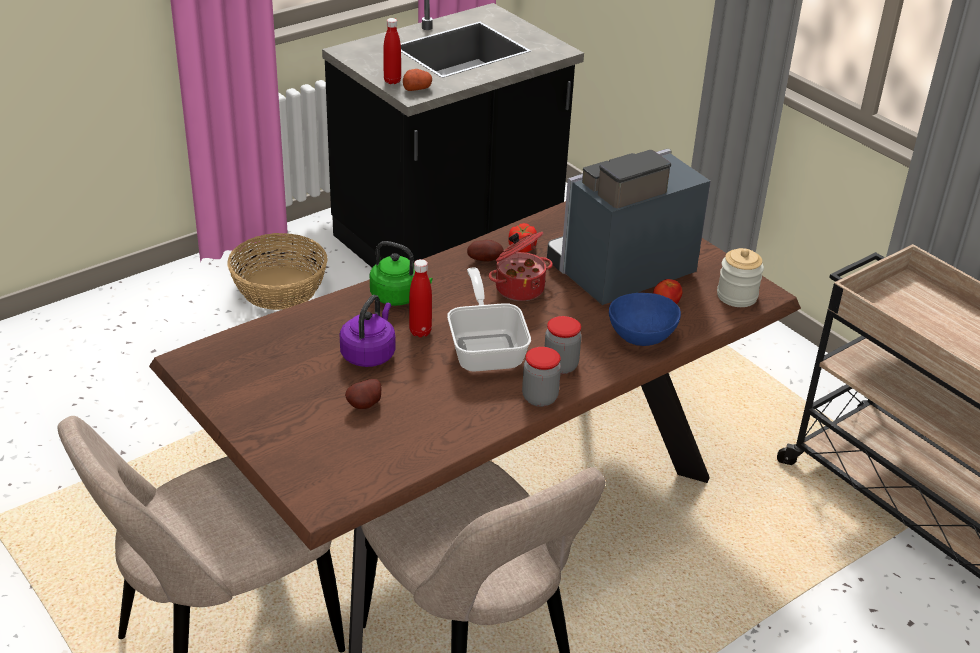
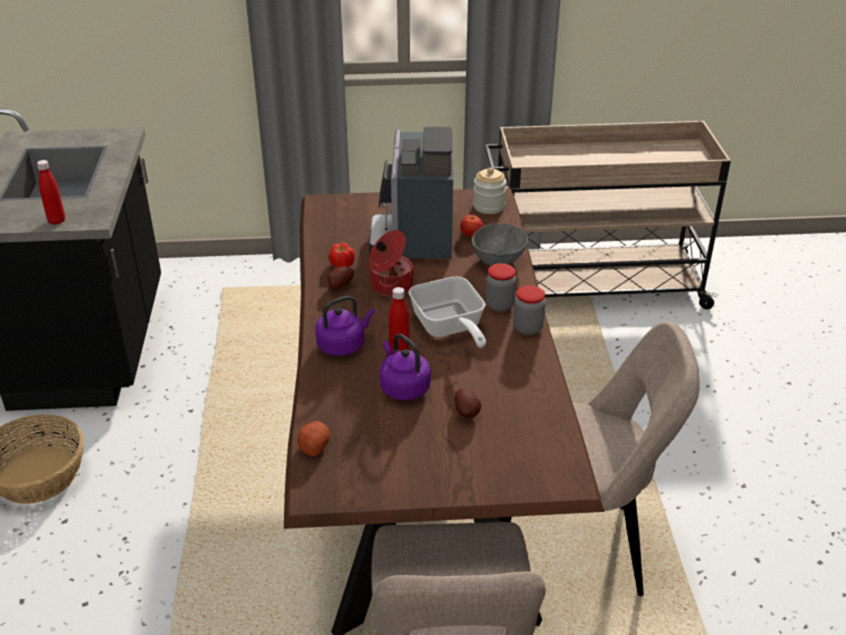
camera: 55 degrees left, 0 degrees up
green kettle [370,241,432,306] -> purple kettle [315,296,375,356]
potato [403,69,432,91] -> potato moved to [298,421,330,456]
frying pan [447,267,531,372] -> frying pan turned 135 degrees counterclockwise [408,276,486,348]
blue bowl [609,293,681,346] -> grey bowl [472,223,528,266]

